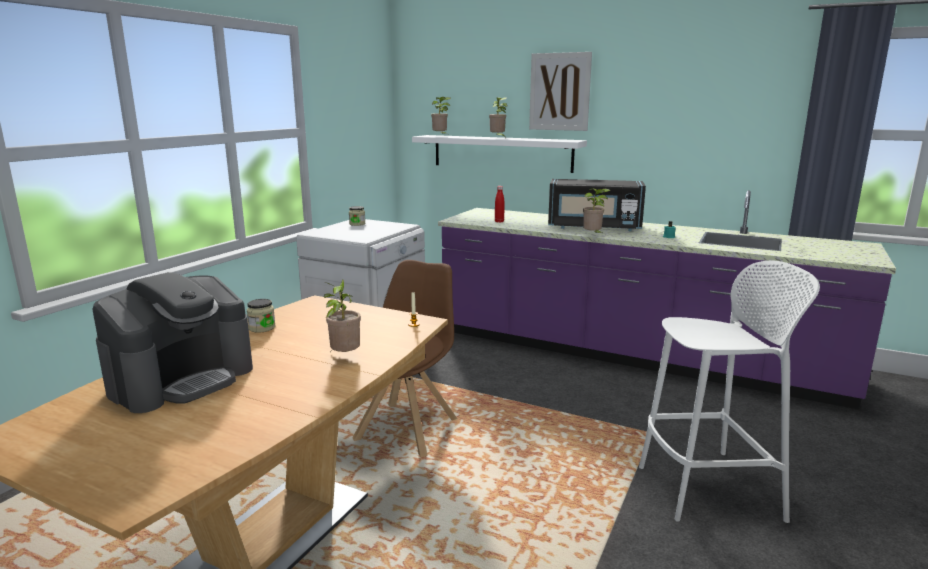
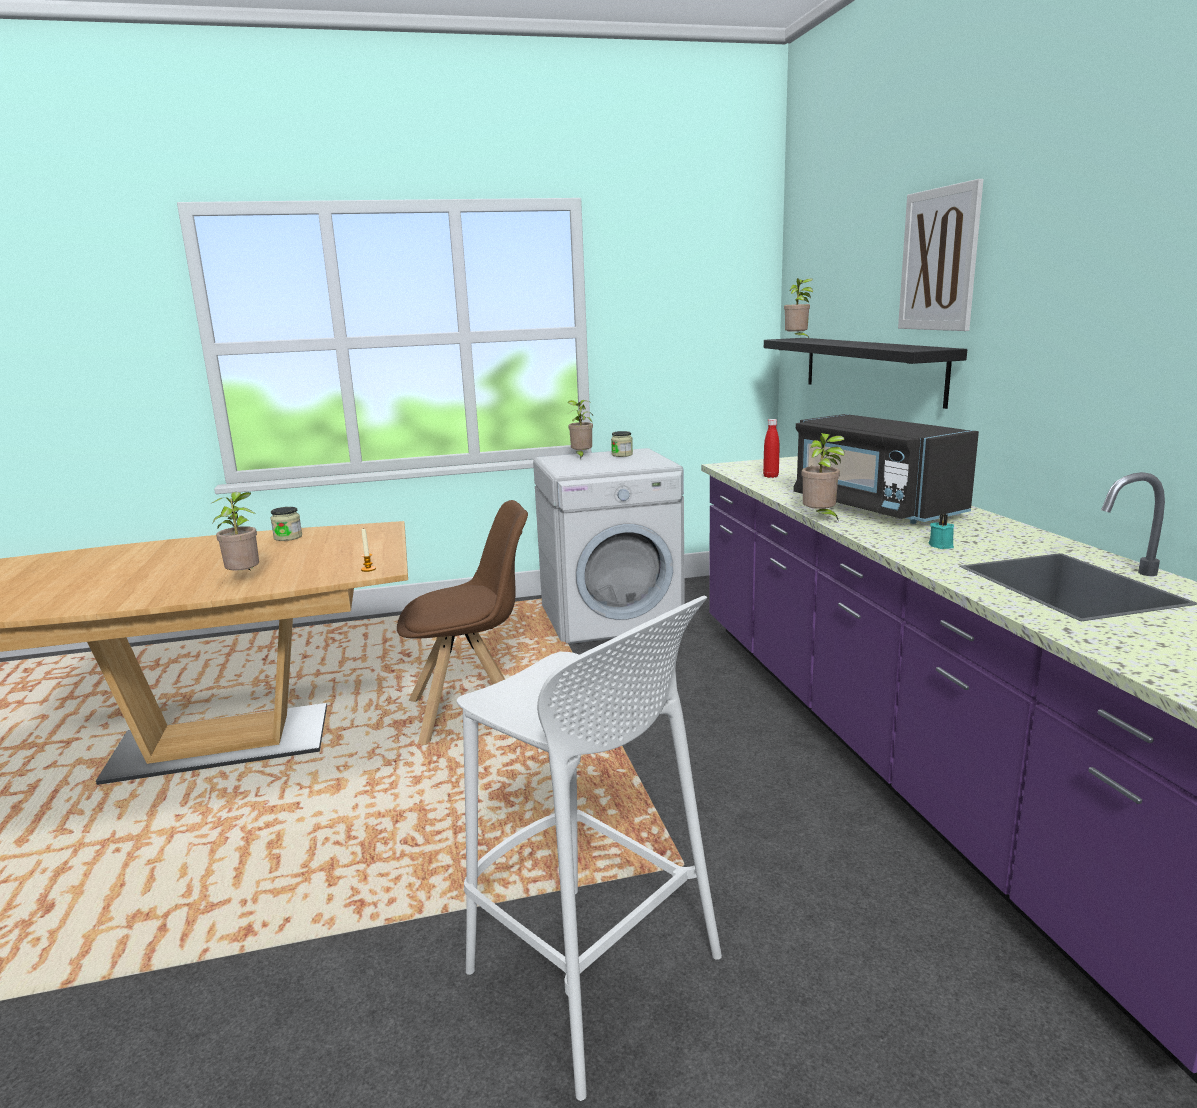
camera: 50 degrees right, 0 degrees up
coffee machine [92,272,253,413] -> none
white shelf [412,135,587,173] -> black shelf [764,338,967,409]
potted plant [489,97,507,139] -> potted plant moved to [568,400,593,459]

